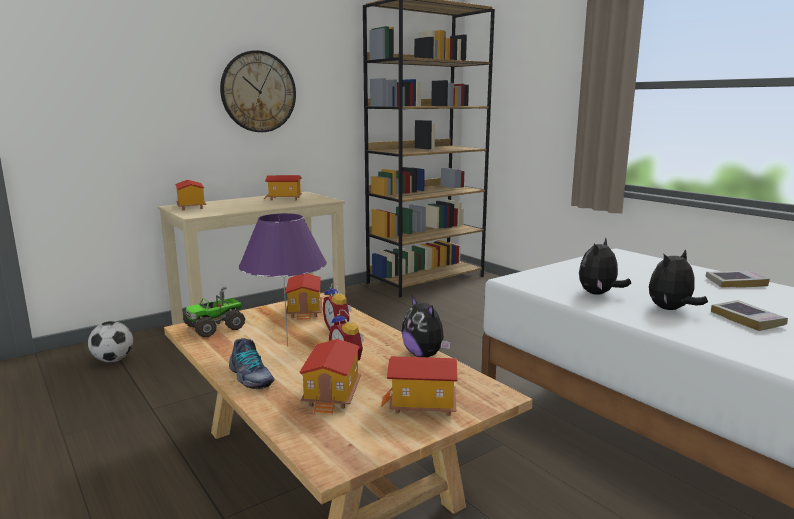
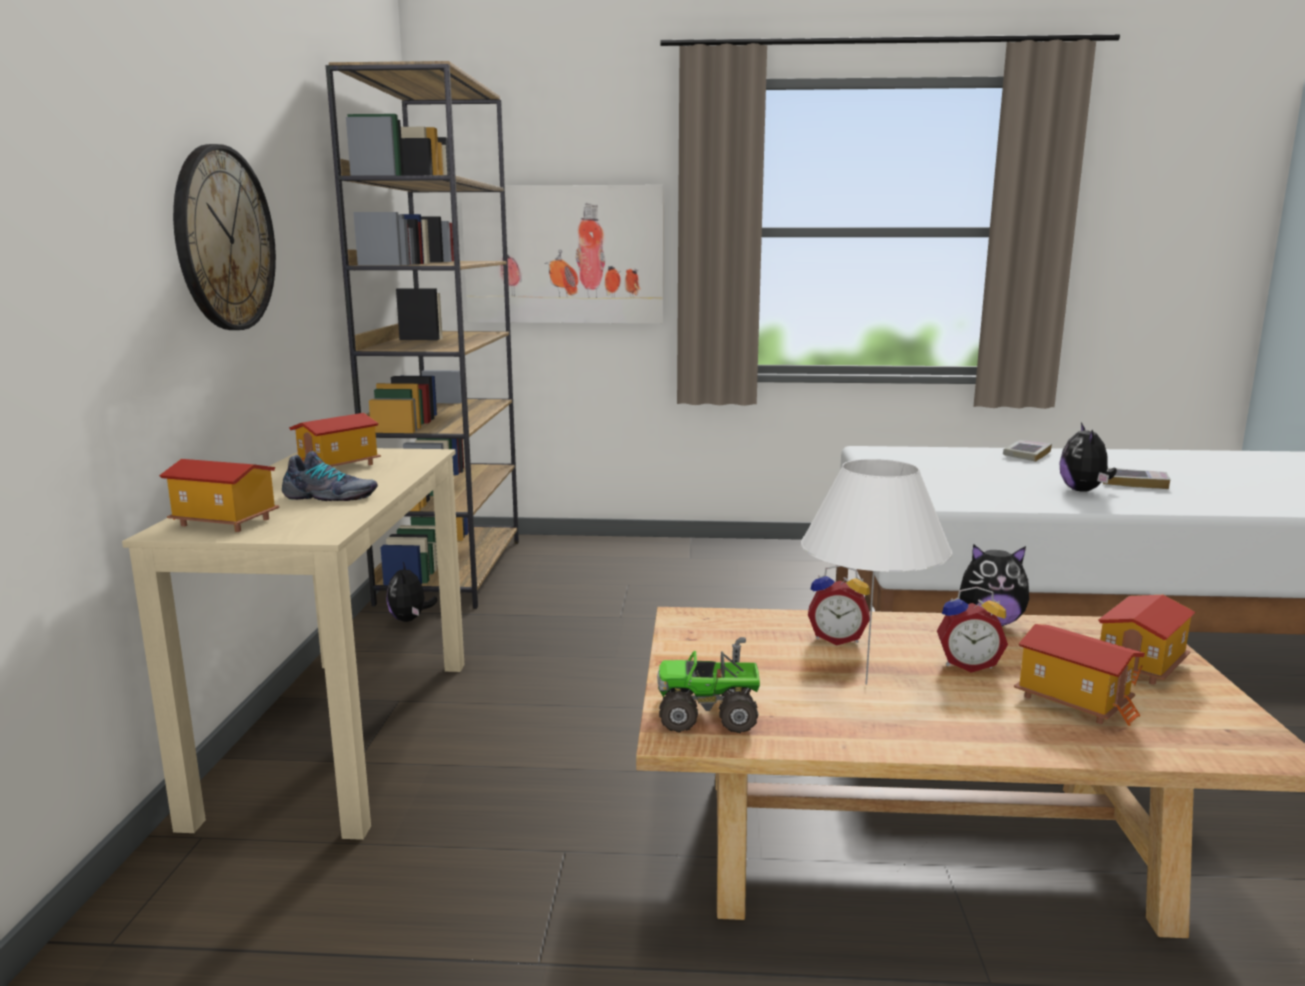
camera: 50 degrees left, 0 degrees up
football [88,321,133,362] -> none
toy truck [183,287,245,338] -> toy truck turned 90 degrees clockwise [657,637,760,733]
shoe [229,338,275,389] -> shoe moved to [282,451,378,501]
purple table lamp [239,213,327,346] -> white table lamp [801,459,952,685]
toy house [285,273,322,321] -> none
plush toy [579,237,631,295] -> plush toy moved to [386,562,438,622]
none -> picture [461,185,664,323]

